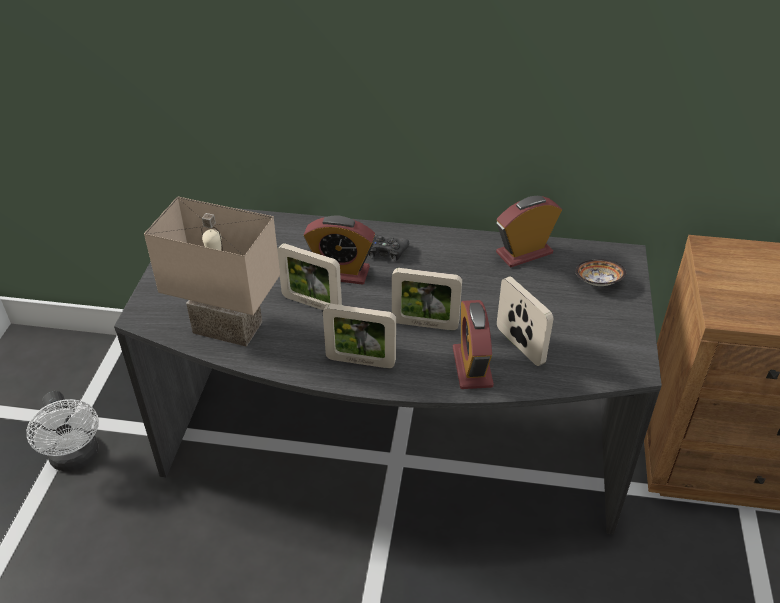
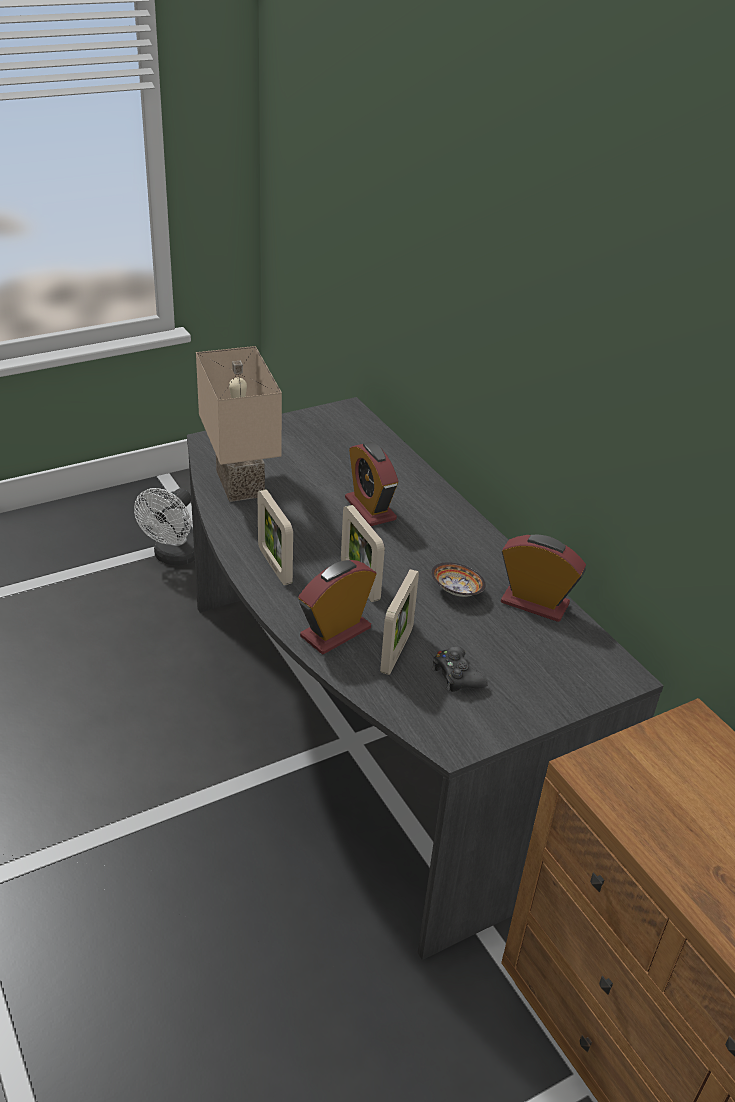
camera: 50 degrees right, 5 degrees down
picture frame [277,244,342,310] -> none
black game controller [369,234,409,262] -> black game controller moved to [431,646,488,692]
bowl [575,259,626,286] -> bowl moved to [431,562,486,597]

